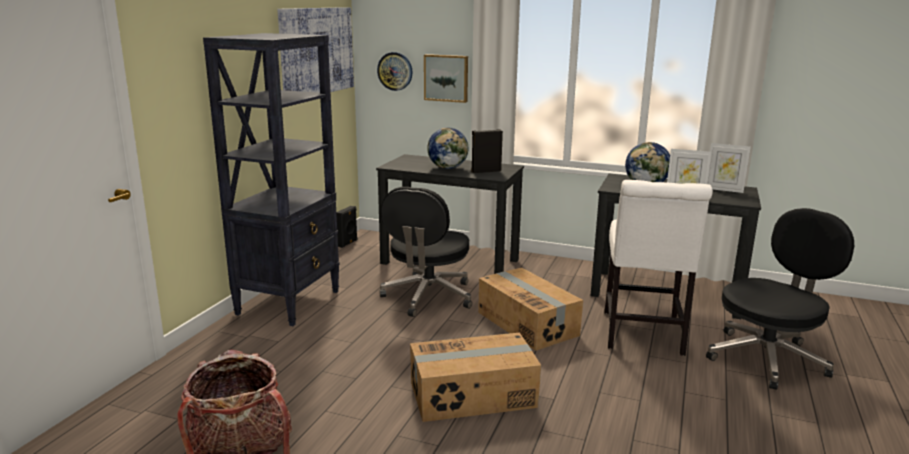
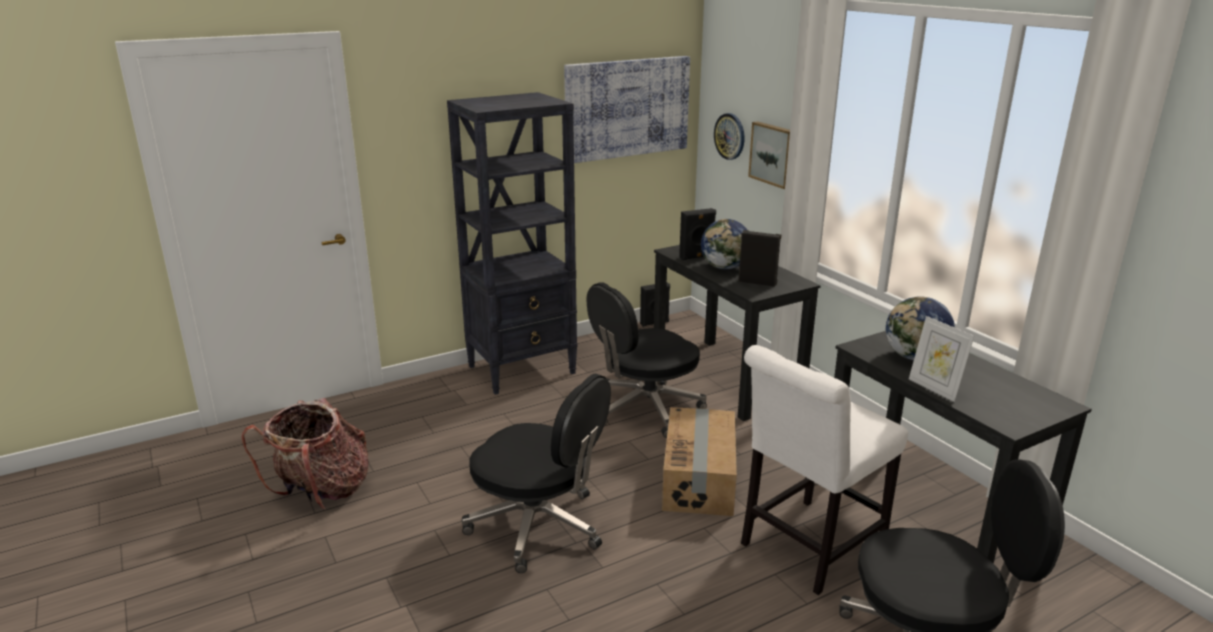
camera: 40 degrees right, 5 degrees up
cardboard box [410,332,541,422] -> black office chair [461,373,611,573]
picture frame [707,143,751,193] -> none
none -> black speaker [679,208,716,260]

